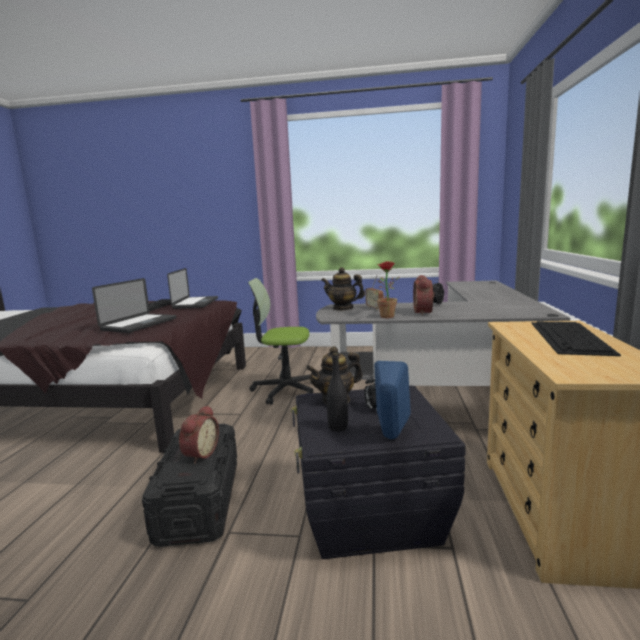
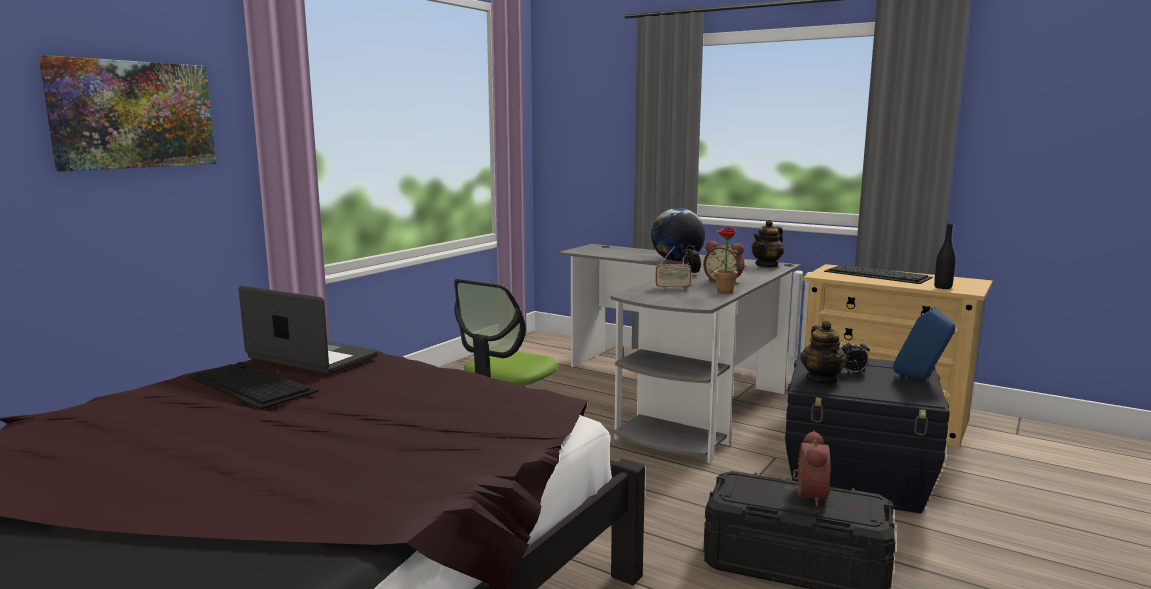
camera: 65 degrees left, 0 degrees up
laptop [92,278,176,333] -> none
alarm clock [179,405,219,464] -> alarm clock turned 60 degrees clockwise [793,431,830,506]
teapot [321,267,365,310] -> teapot moved to [752,220,784,268]
black bottle [327,353,348,432] -> black bottle moved to [934,223,956,289]
none -> picture [39,55,216,171]
none -> globe [651,208,705,262]

